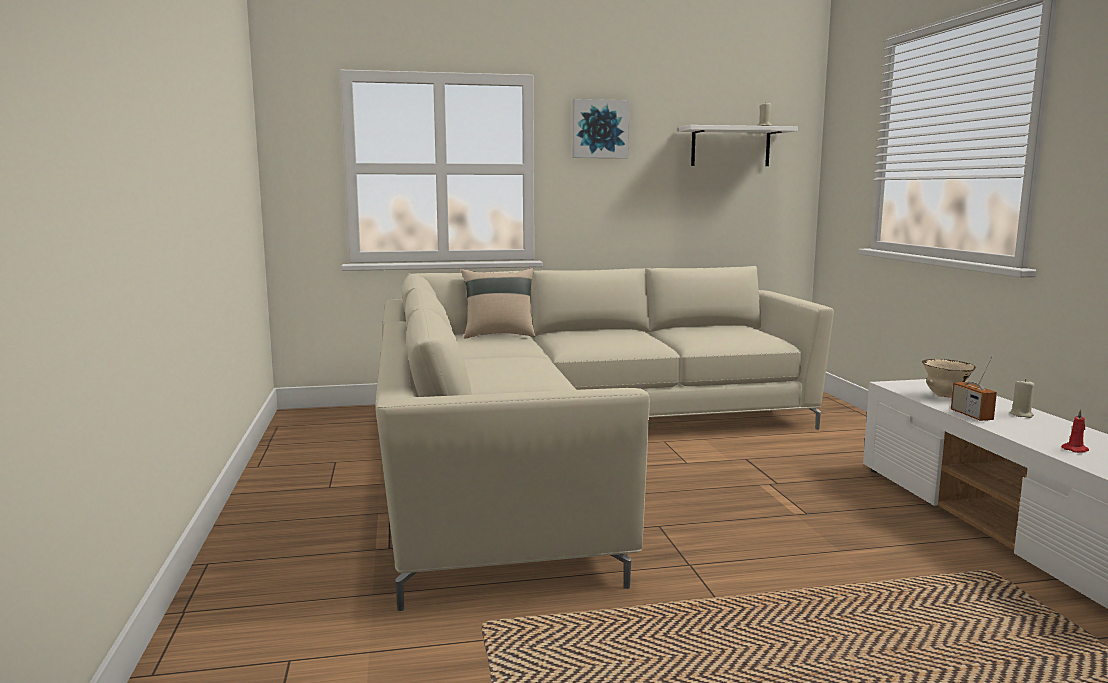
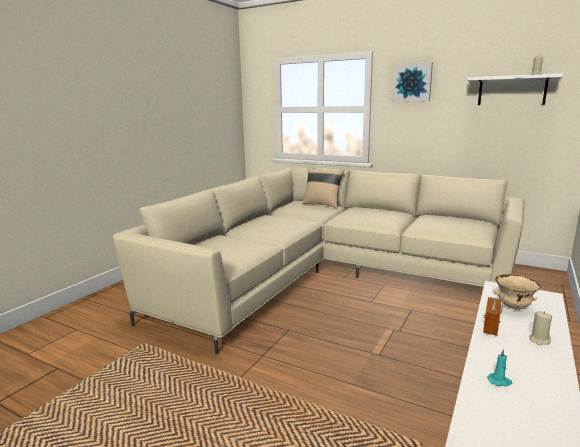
camera: 40 degrees right, 5 degrees up
red candle [1061,409,1089,453] -> turquoise candle [487,349,512,387]

